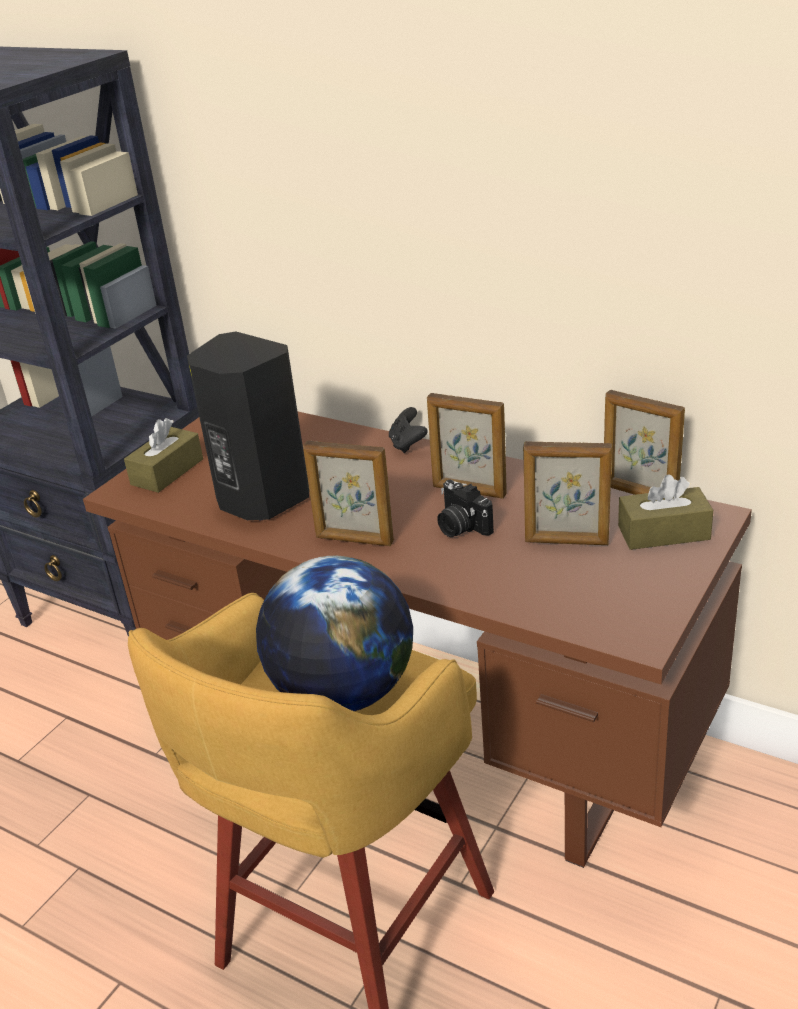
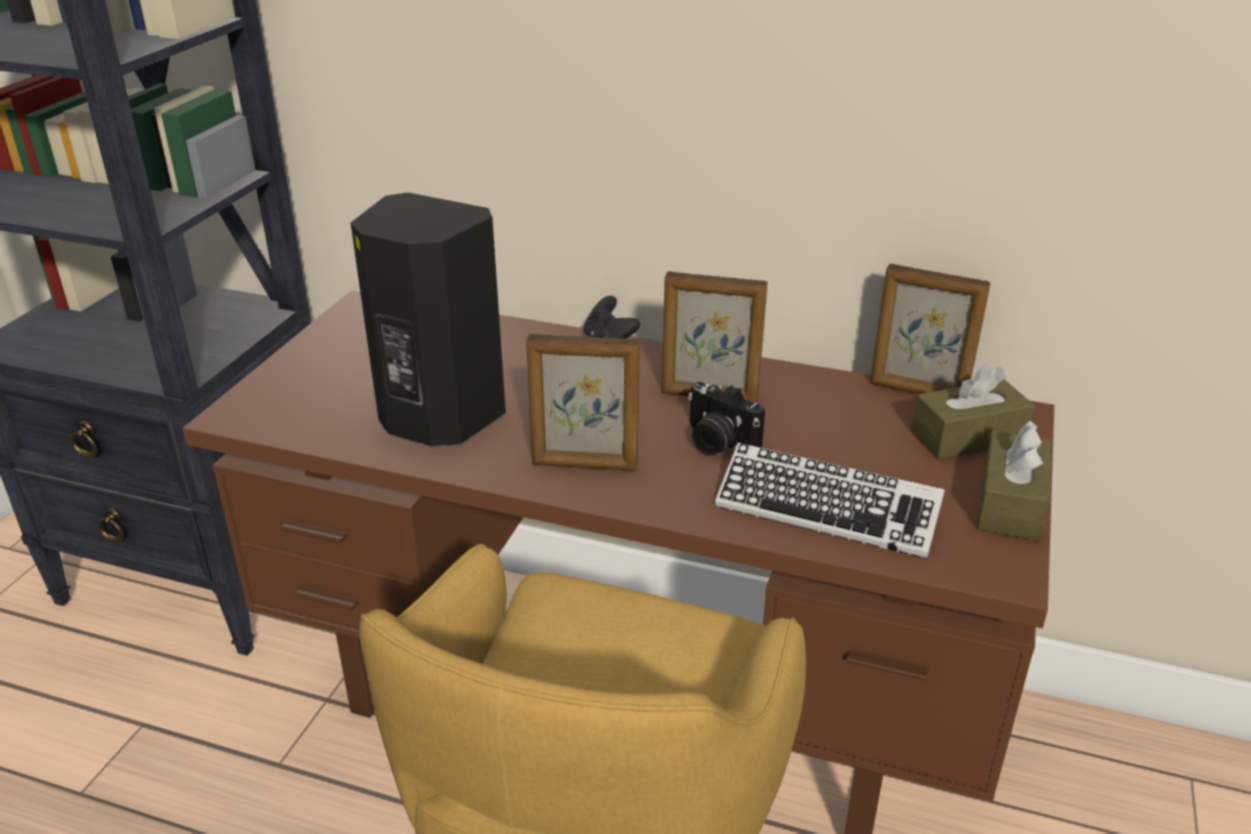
camera: 15 degrees left, 0 degrees up
brown tissue box [124,418,203,493] -> brown tissue box moved to [977,421,1052,541]
globe [256,555,413,711] -> none
picture frame [523,441,612,545] -> none
none -> keyboard [715,443,945,559]

